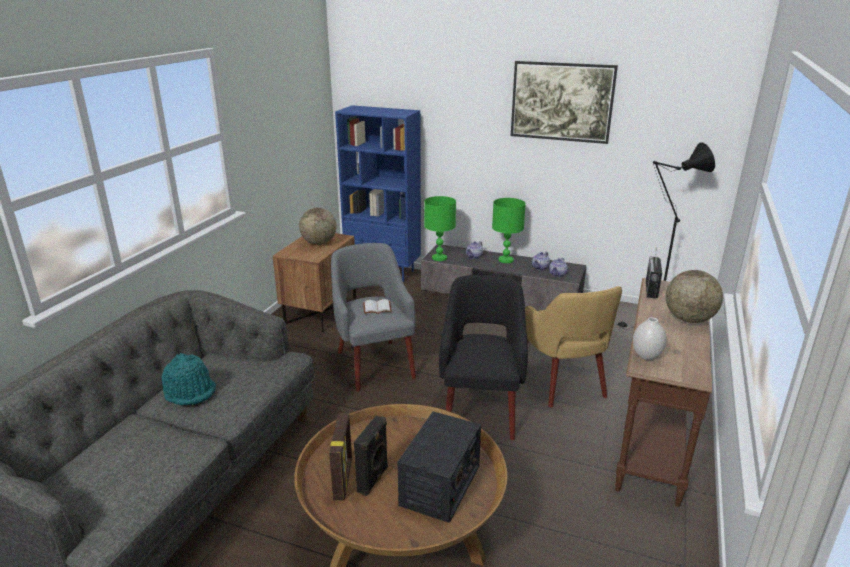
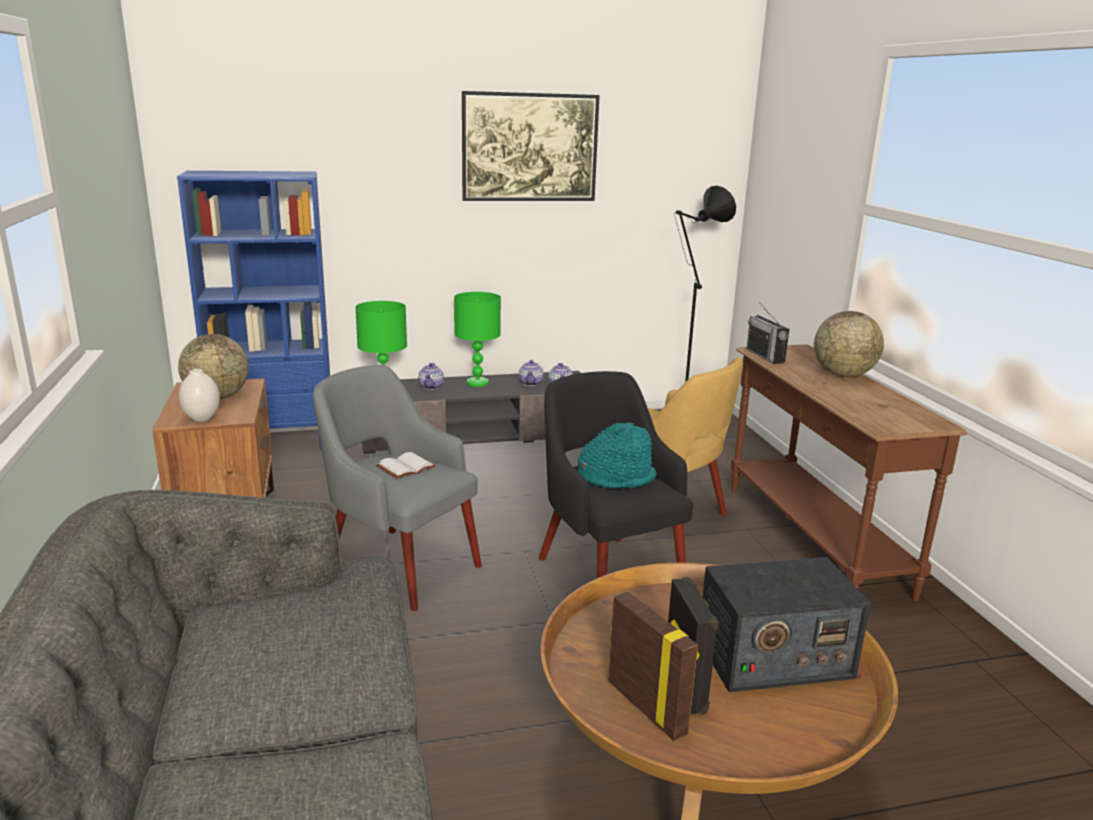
camera: 35 degrees left, 5 degrees down
turquoise hat [162,353,216,405] -> turquoise hat moved to [578,422,656,489]
radio [397,411,481,523] -> radio turned 90 degrees clockwise [702,557,871,692]
white vase [633,317,667,360] -> white vase moved to [179,369,220,422]

